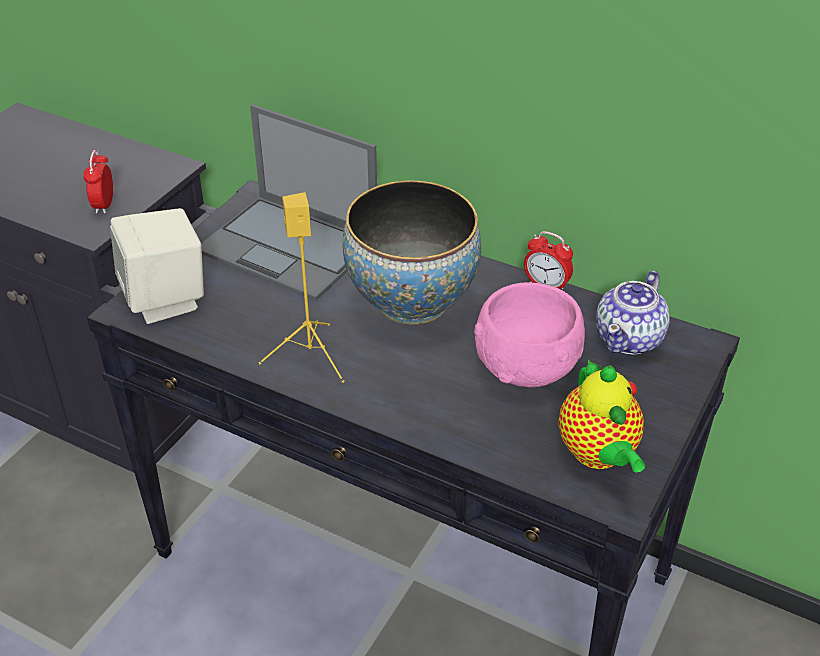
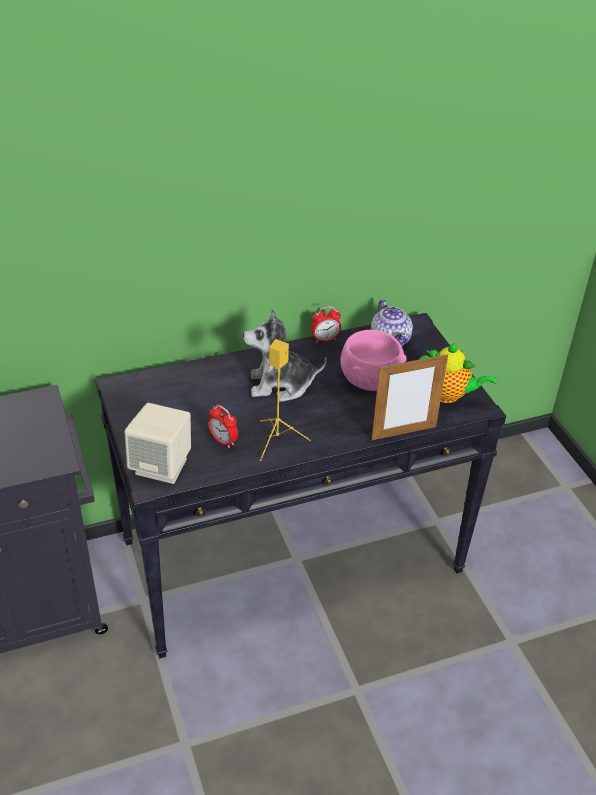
camera: 50 degrees left, 0 degrees up
alarm clock [83,150,113,214] -> alarm clock moved to [208,405,238,448]
laptop [201,104,377,301] -> none
bowl [343,180,481,324] -> plush toy [243,309,327,402]
none -> picture frame [371,353,448,440]

